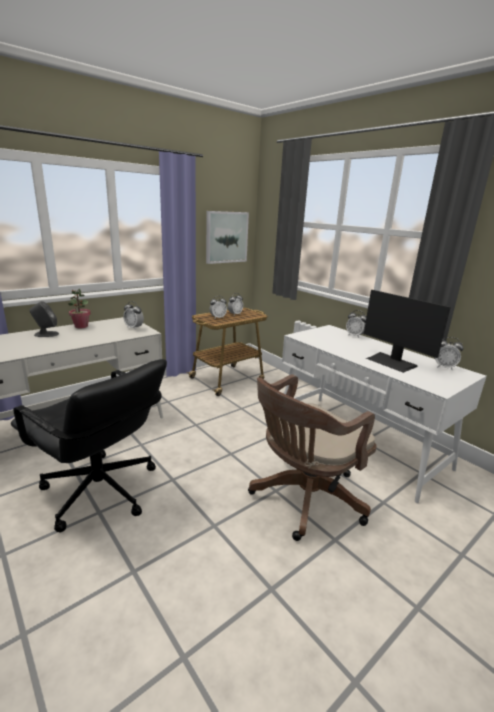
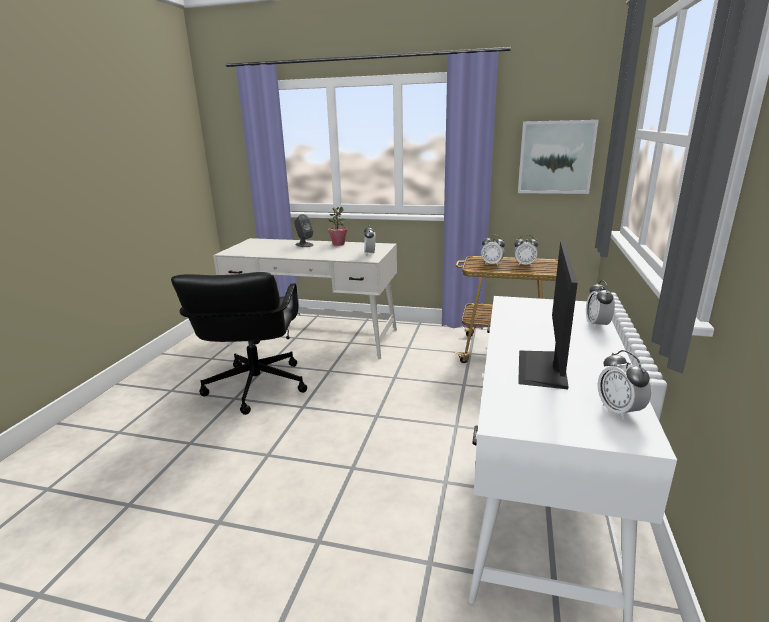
camera: 55 degrees right, 0 degrees up
brown office chair [248,375,377,541] -> none

